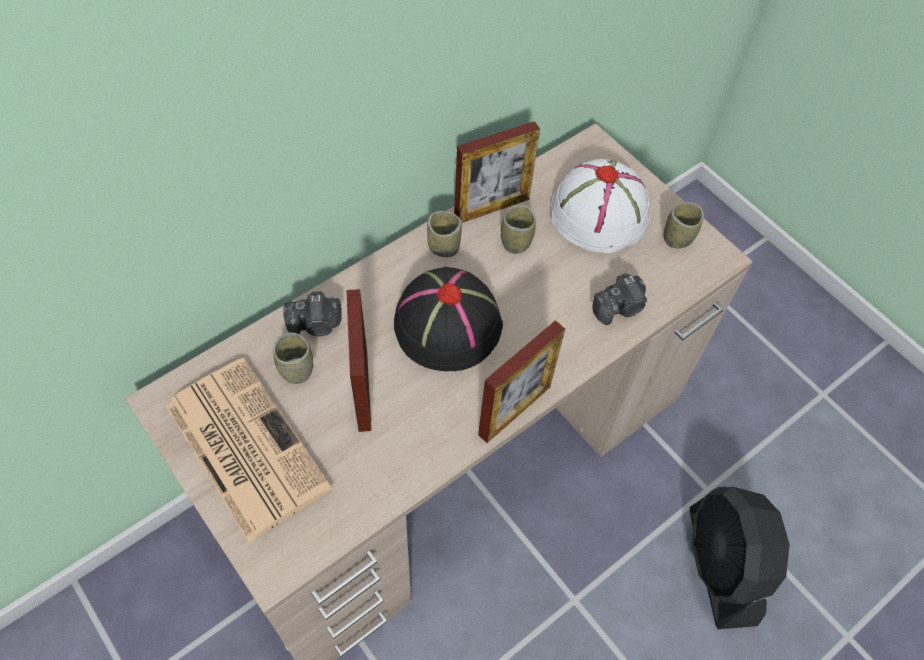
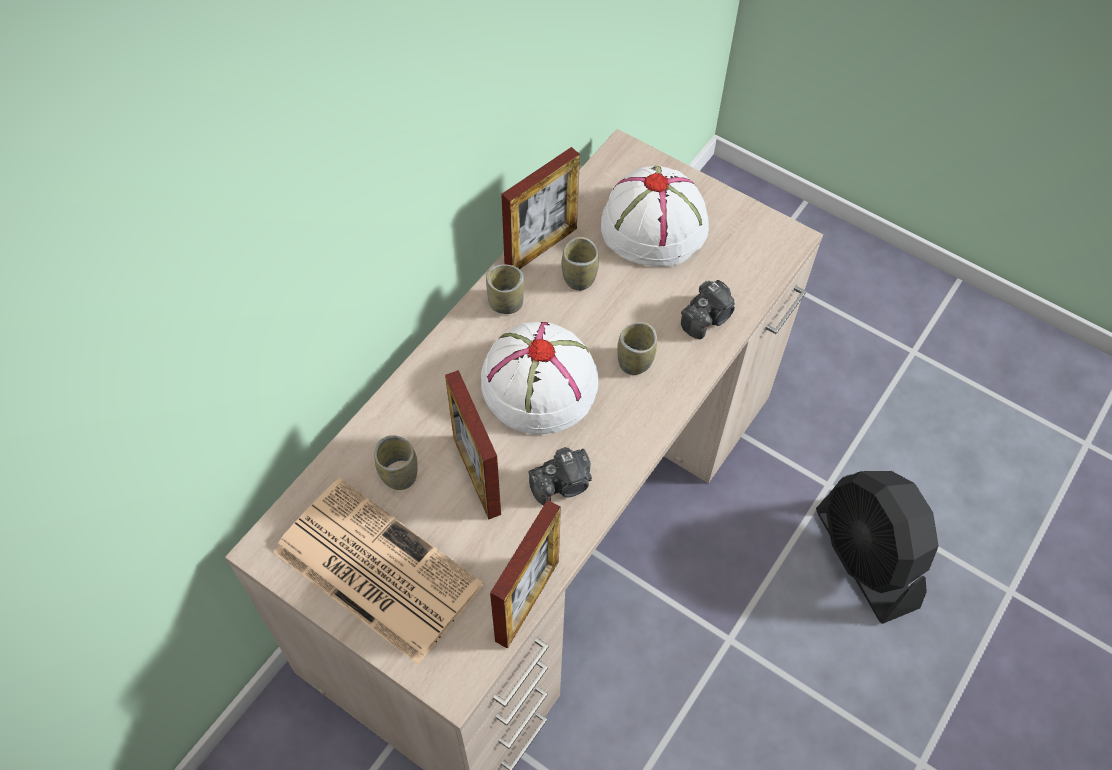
camera: 15 degrees left, 0 degrees up
camera [283,291,342,336] -> camera moved to [529,447,592,505]
black hat [394,267,503,371] -> white hat [481,322,598,434]
picture frame [478,320,565,443] -> picture frame moved to [490,500,561,649]
cup [664,202,704,248] -> cup moved to [617,322,657,375]

